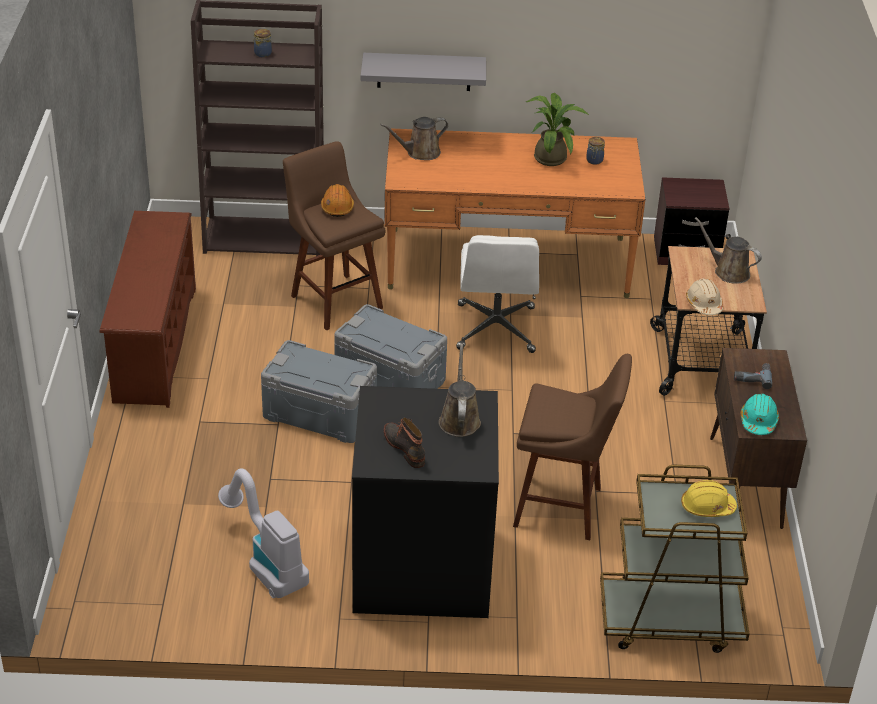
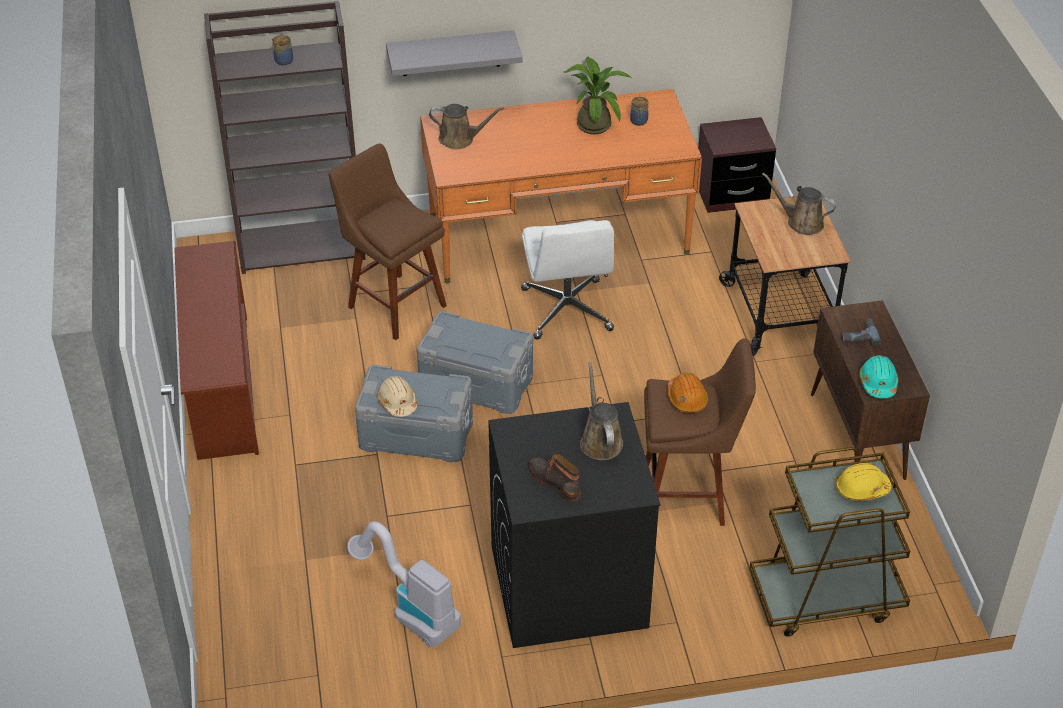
camera: 10 degrees left, 5 degrees up
orange hard hat [321,184,354,217] -> orange hard hat moved to [667,373,708,413]
brown watering can [380,117,448,160] -> brown watering can turned 135 degrees counterclockwise [429,104,504,149]
beige hard hat [686,279,723,315] -> beige hard hat moved to [377,376,417,417]

